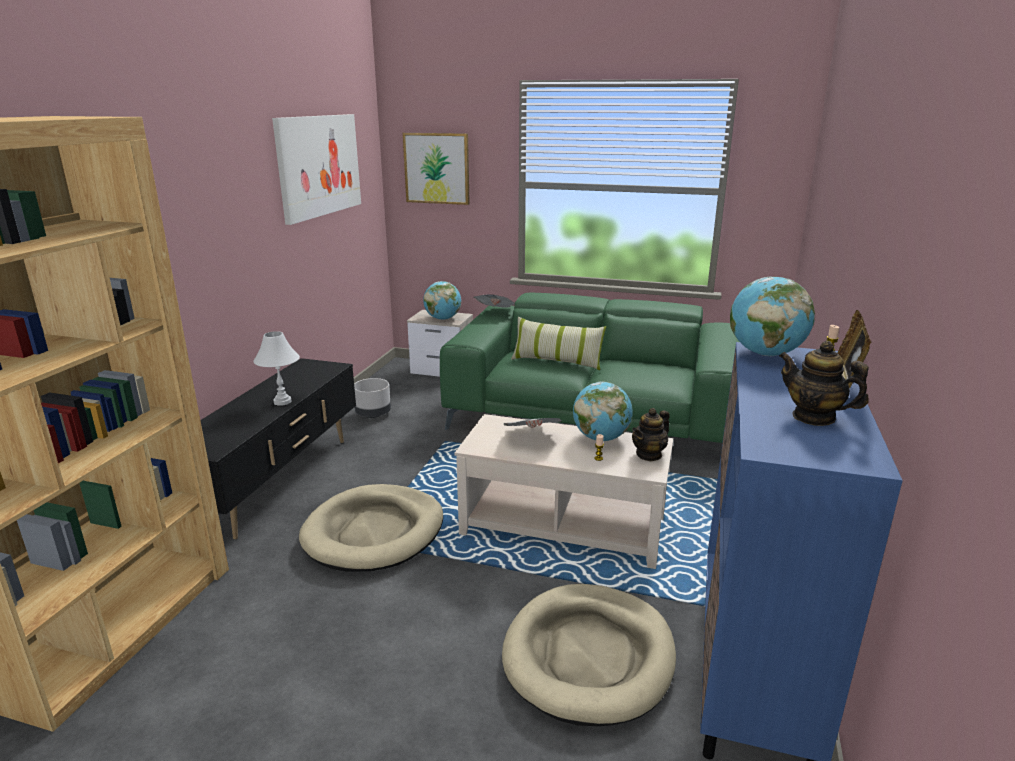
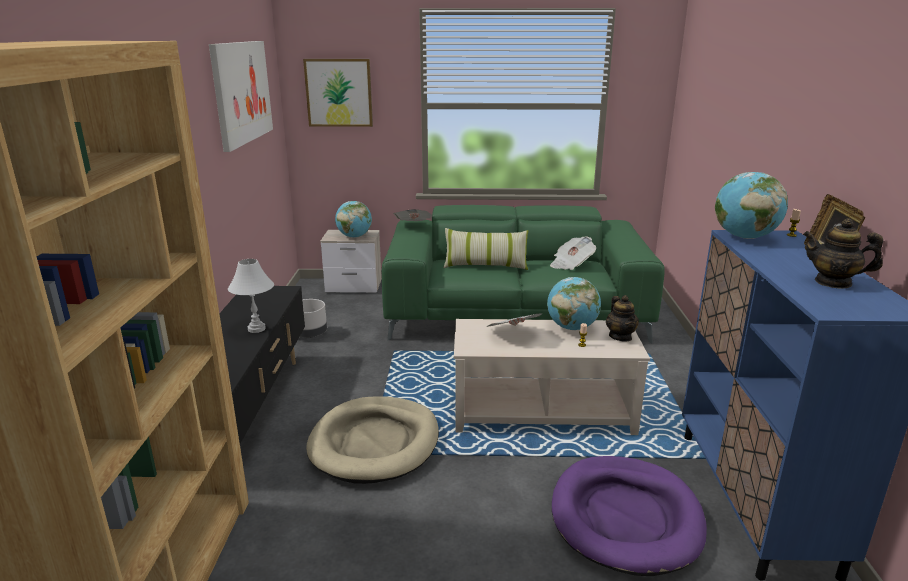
camera: 15 degrees left, 0 degrees up
beige dog bed [502,584,676,726] -> purple dog bed [552,456,707,576]
teapot [632,408,670,461] -> teapot turned 45 degrees counterclockwise [606,295,639,342]
none -> newspaper [550,236,596,270]

